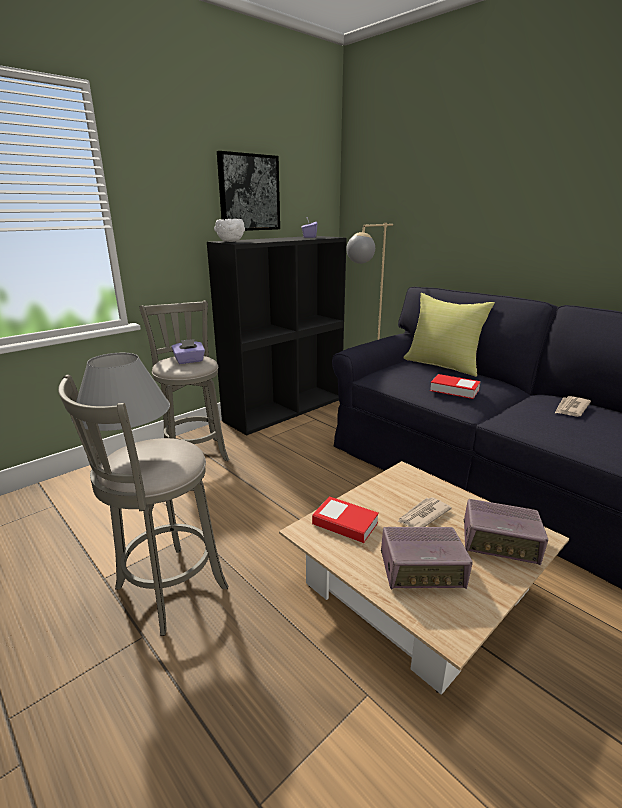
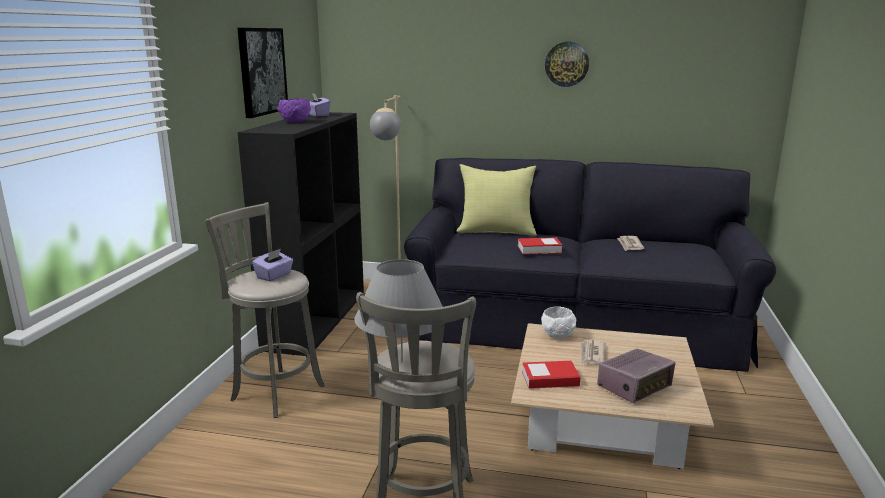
camera: 35 degrees left, 5 degrees down
white bowl [214,219,245,242] -> white bowl moved to [541,306,576,339]
radio [464,499,548,565] -> none
none -> purple bowl [277,98,311,123]
none -> wall clock [545,42,589,87]

